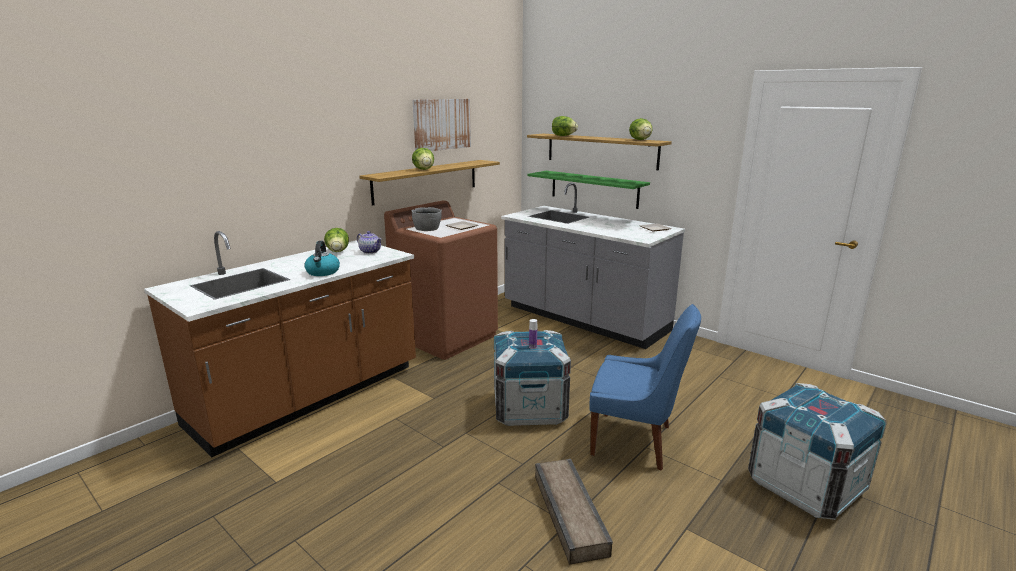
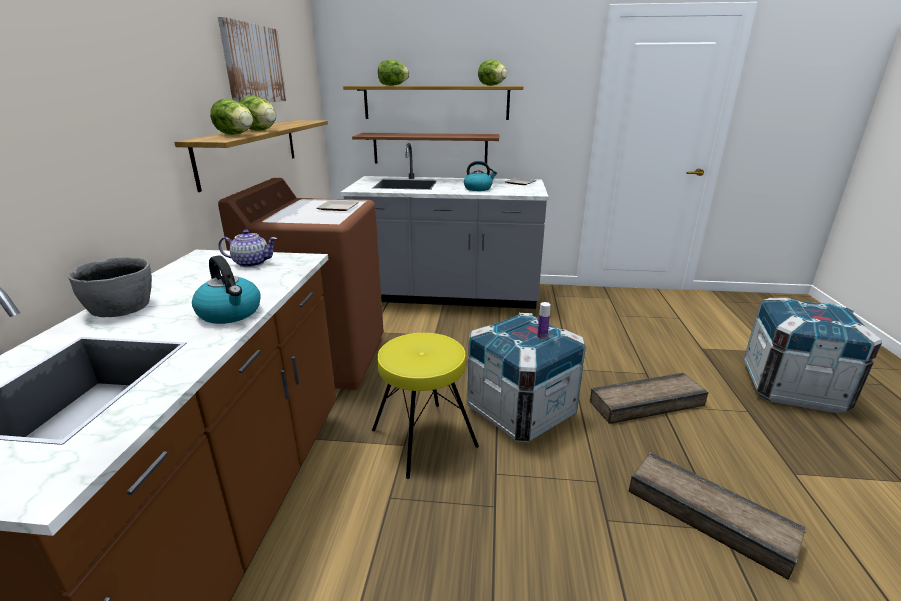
camera: 35 degrees left, 5 degrees up
lettuce [324,228,349,252] -> lettuce moved to [210,99,253,135]
grey bowl [412,207,442,231] -> grey bowl moved to [68,257,152,317]
green shelf [528,171,650,209] -> brown shelf [352,133,499,164]
blue chair [589,304,701,470] -> crate [590,373,709,424]
none -> yellow stool [372,333,479,479]
none -> kettle [464,161,497,191]

